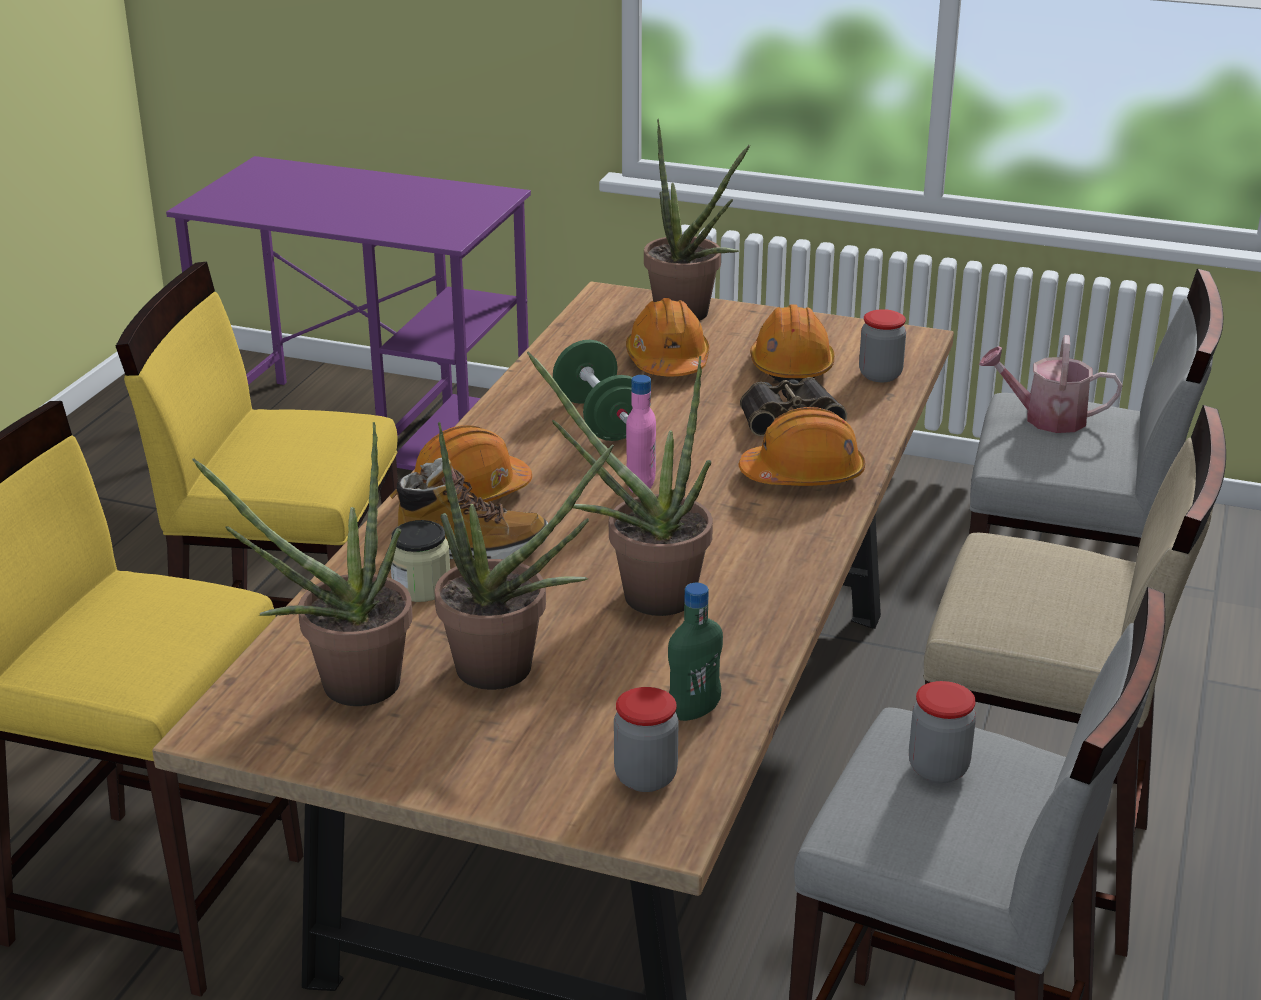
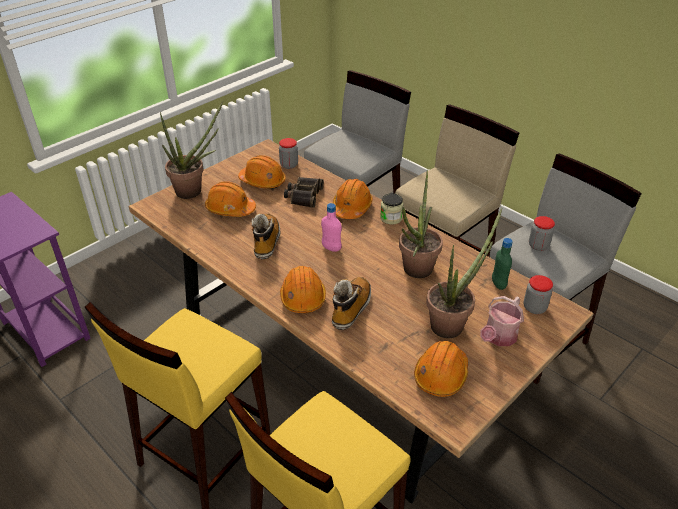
camera: 65 degrees left, 10 degrees up
potted plant [192,422,413,706] -> orange hard hat [414,341,468,397]
jar [391,520,450,602] -> jar moved to [380,193,404,225]
green dumbbell [553,340,632,441] -> boot [251,214,281,259]
watering can [979,335,1122,433] -> watering can moved to [481,296,524,346]

